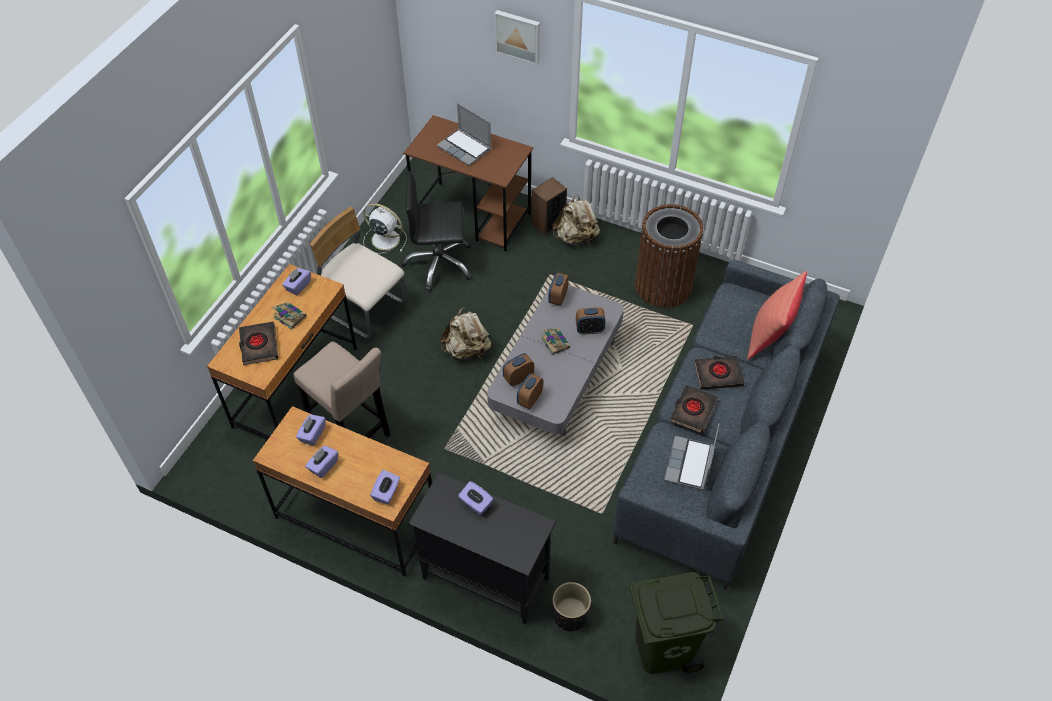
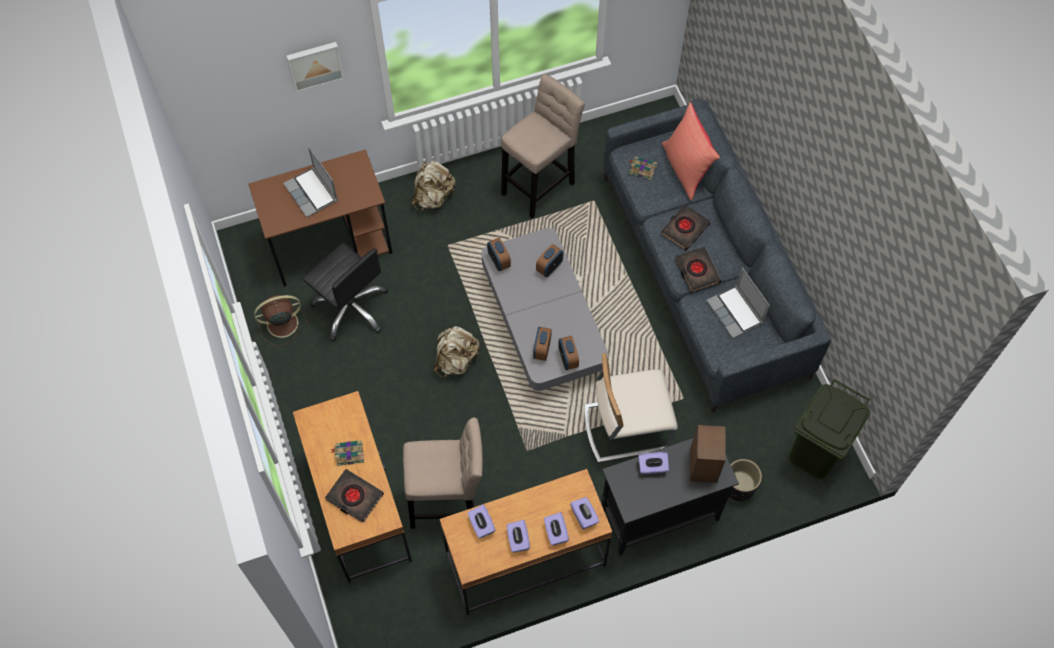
camera: 45 degrees left, 10 degrees up
purple tissue box [282,268,311,295] -> purple tissue box moved to [544,512,569,545]
beige chair [310,207,406,339] -> beige chair moved to [585,353,678,463]
white fan [363,203,407,254] -> brown fan [254,295,308,346]
black office chair [401,171,472,291] -> black office chair turned 90 degrees counterclockwise [302,242,388,342]
laptop [437,103,492,166] -> laptop turned 60 degrees clockwise [283,147,338,217]
speaker [532,177,567,236] -> speaker moved to [690,425,726,483]
book [541,328,570,355] -> book moved to [629,157,657,180]
brown trash can [635,204,703,308] -> beige stool [501,74,585,219]

